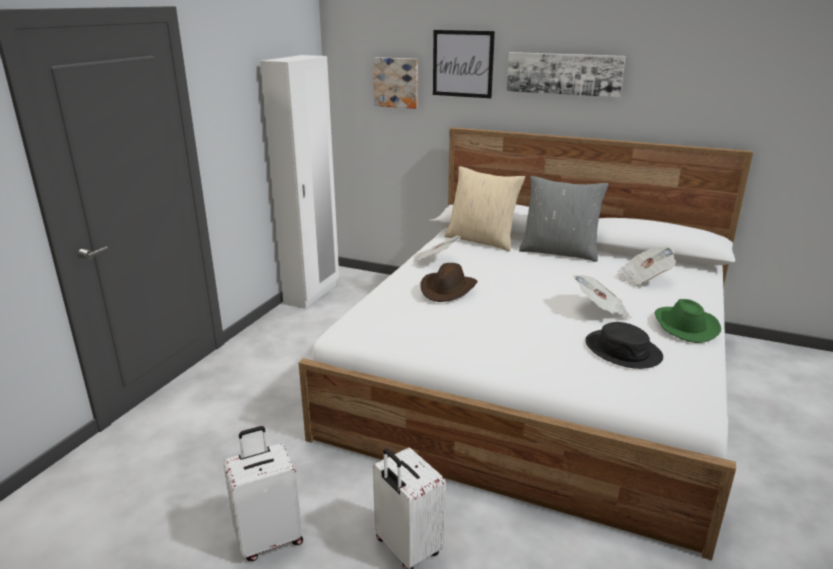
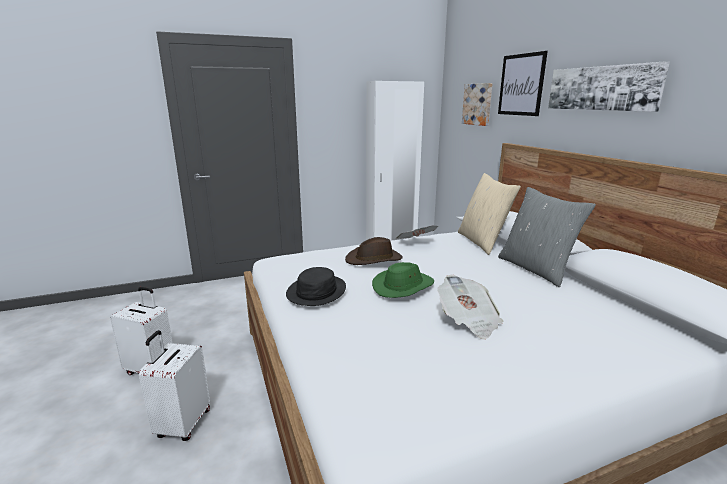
camera: 45 degrees right, 5 degrees down
black hat [585,322,663,369] -> black hat moved to [286,267,346,306]
newspaper [615,247,676,285] -> none
green hat [654,299,721,343] -> green hat moved to [372,262,434,298]

